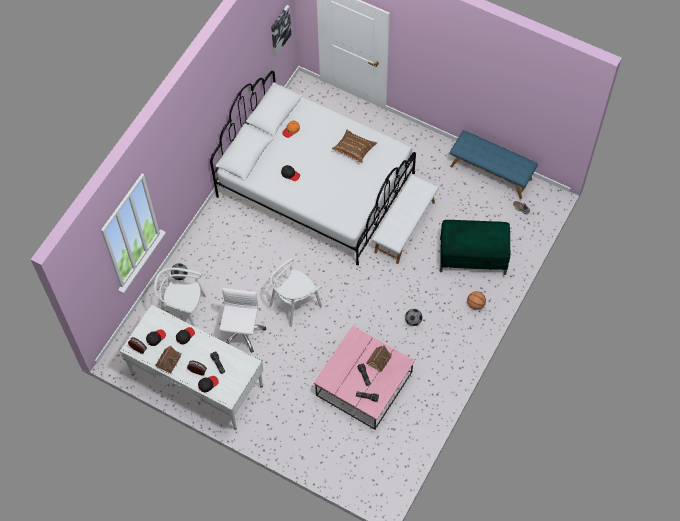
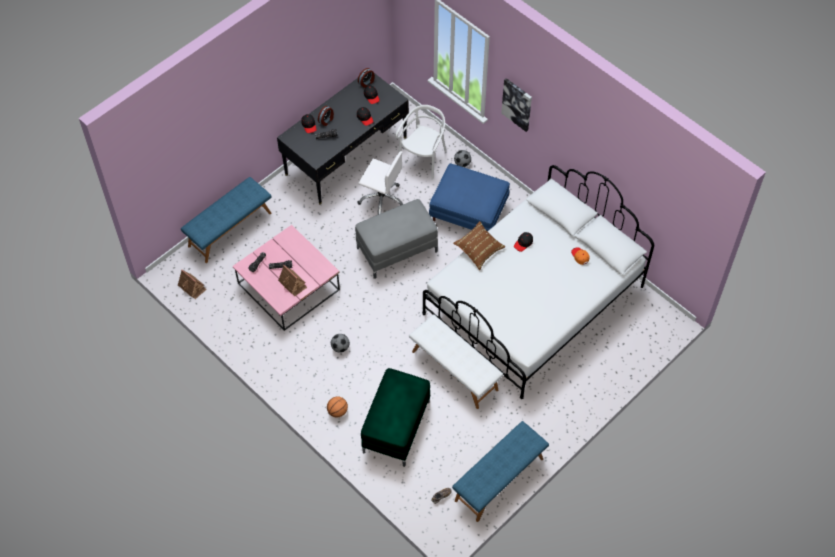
camera: 105 degrees right, 5 degrees down
white desk [120,304,263,430] -> black desk [277,73,409,204]
toy house [155,345,182,373] -> toy house moved to [178,269,207,299]
white chair [270,258,322,327] -> grey ottoman [355,199,438,279]
picture [271,5,291,56] -> picture moved to [501,78,532,132]
brown pillow [332,130,377,163] -> brown pillow moved to [453,221,505,270]
none -> blue bench [181,177,271,263]
none -> blue ottoman [429,164,510,231]

